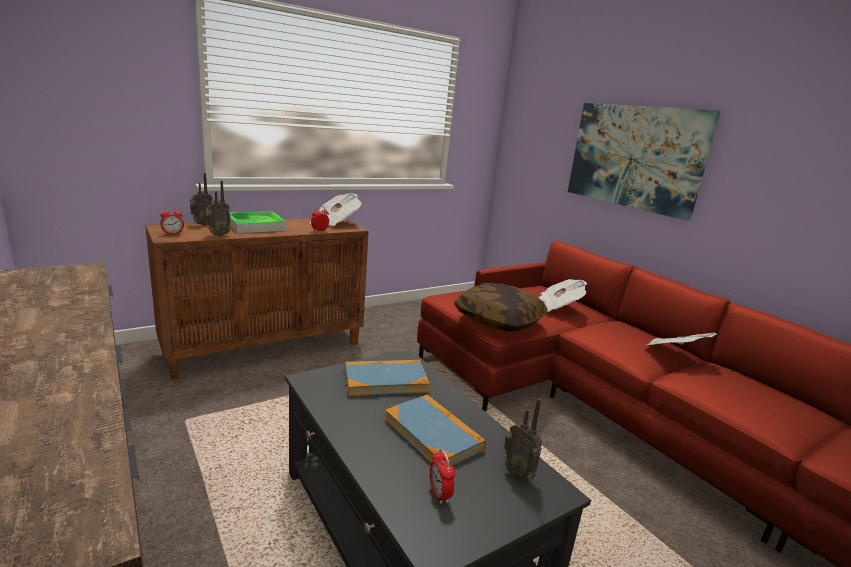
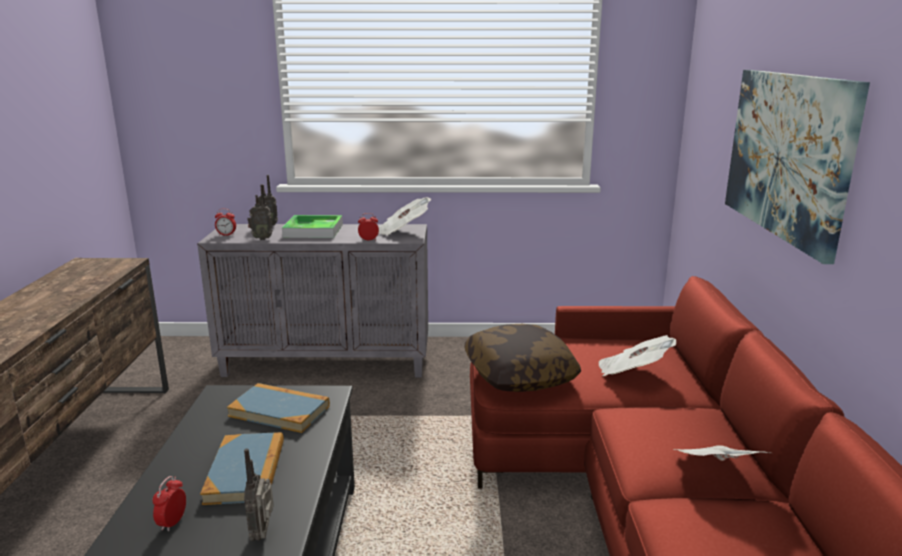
camera: 35 degrees right, 0 degrees up
brown cabinet [145,218,369,380] -> grey cabinet [197,224,428,377]

